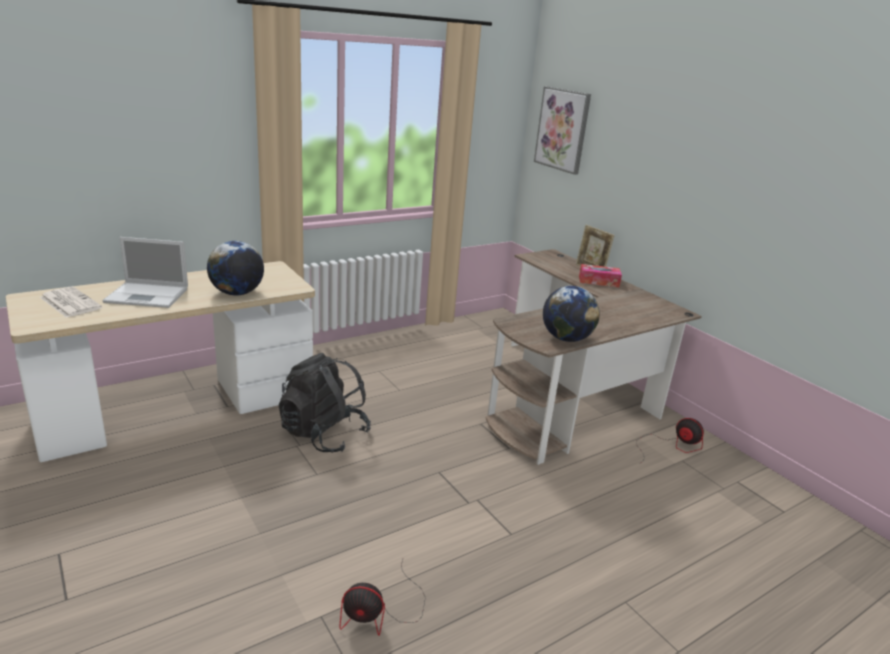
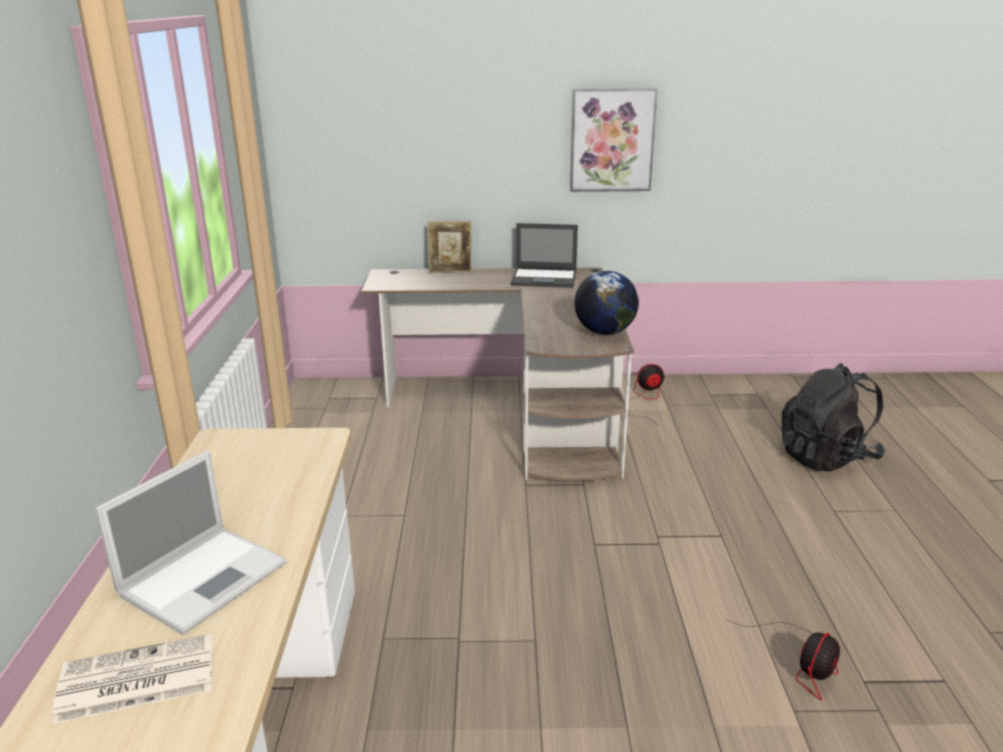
camera: 55 degrees left, 0 degrees up
globe [207,241,264,295] -> none
black backpack [278,353,371,453] -> black backpack moved to [782,363,885,471]
picture [534,86,591,175] -> picture moved to [570,88,658,192]
tissue box [579,264,622,287] -> none
none -> laptop [511,223,578,288]

